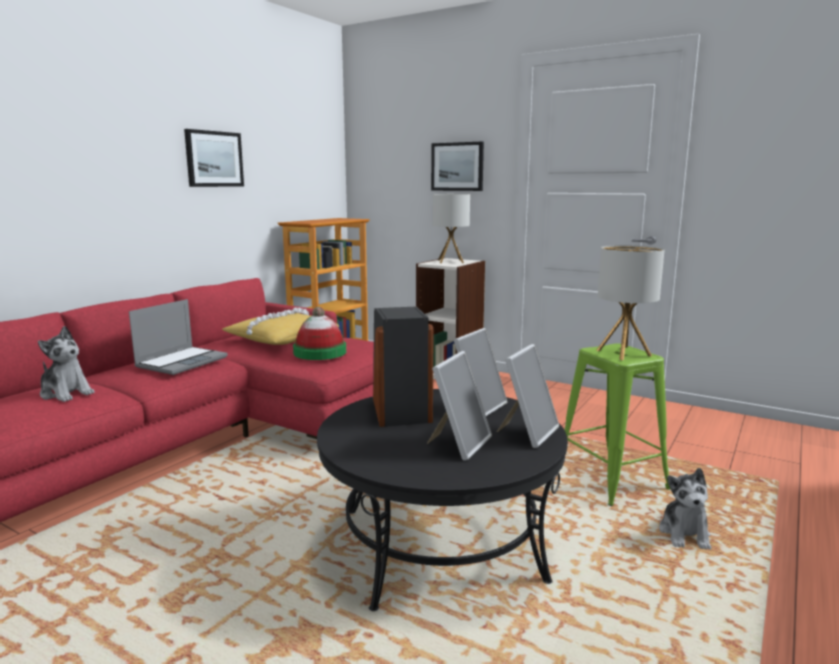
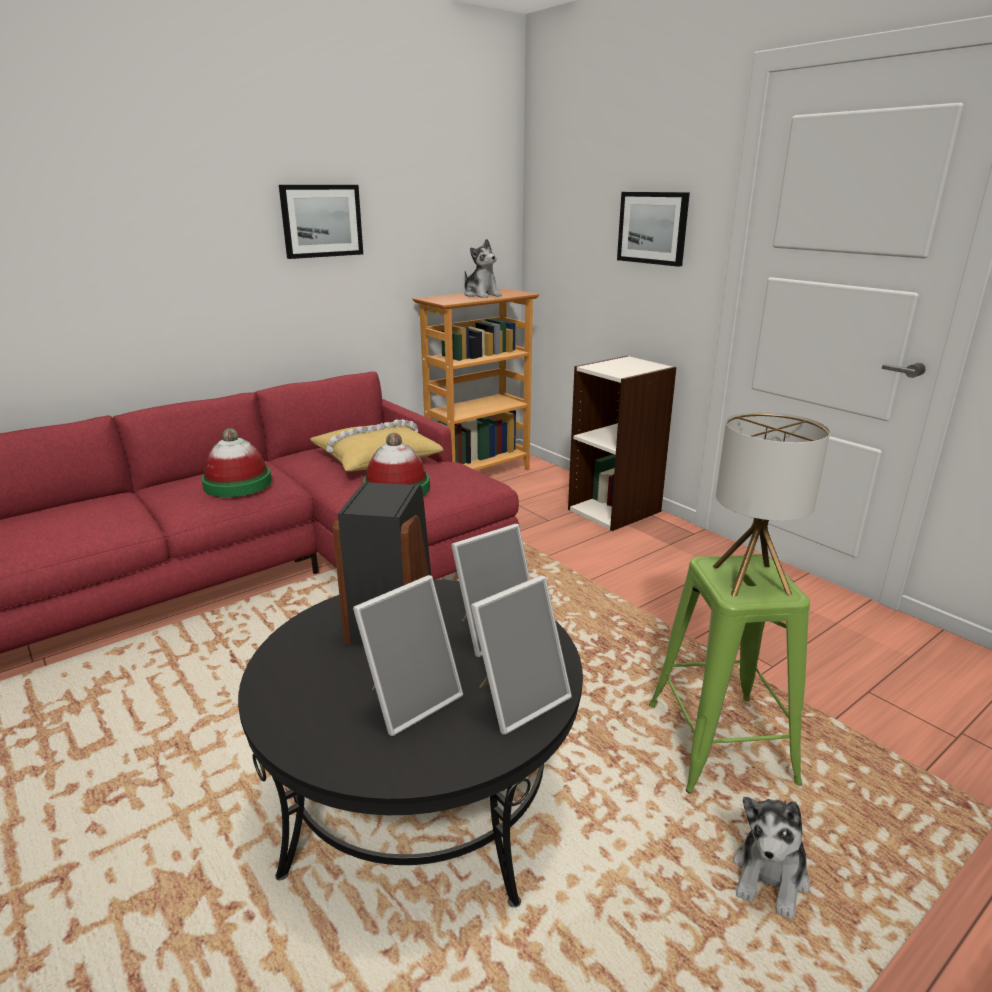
camera: 20 degrees right, 10 degrees up
plush toy [38,326,95,402] -> plush toy moved to [464,239,502,298]
laptop [129,299,228,375] -> hat [201,428,272,497]
table lamp [433,194,470,263] -> none

